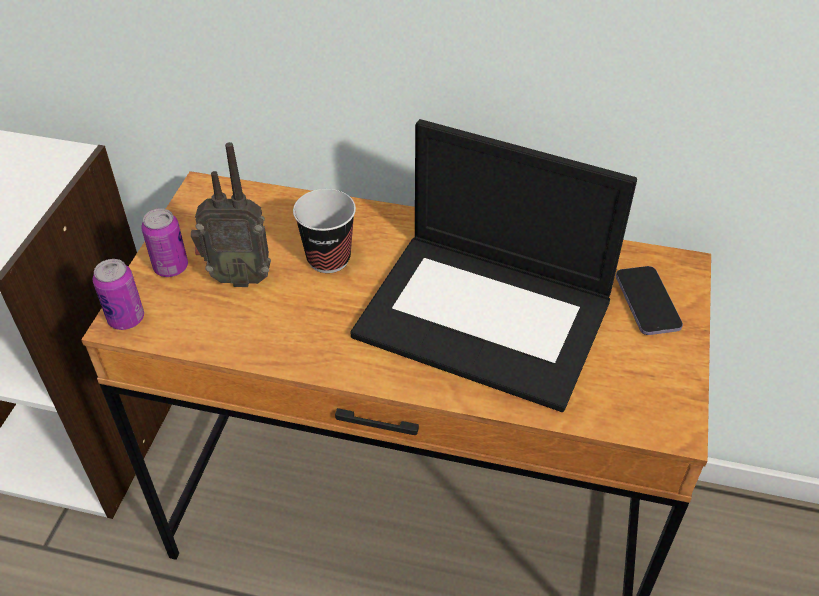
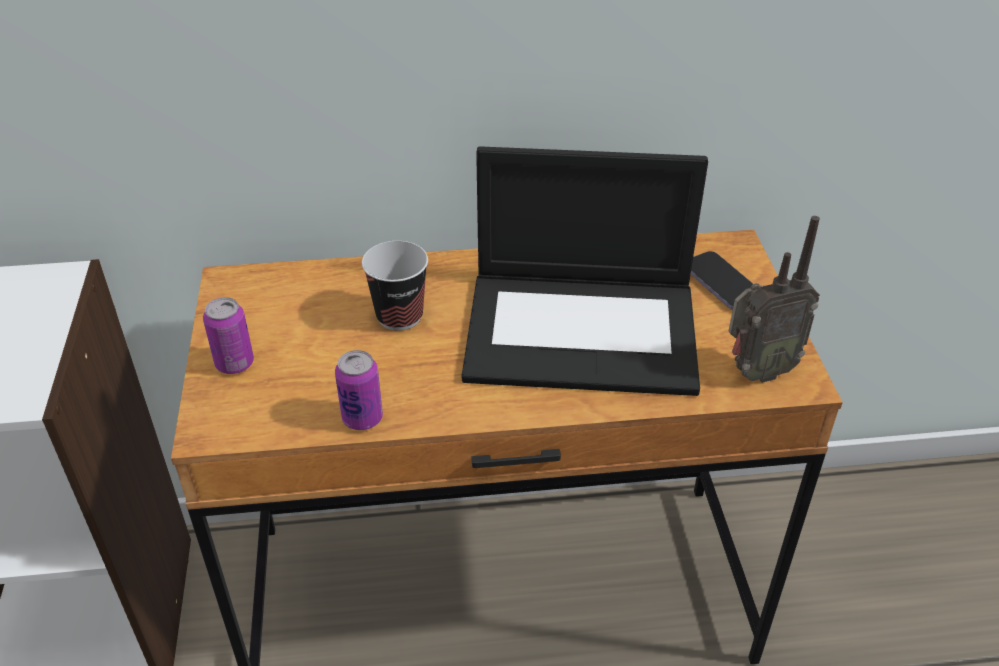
camera: 20 degrees left, 5 degrees down
can [93,259,144,330] -> can moved to [335,350,383,430]
radio [191,142,271,287] -> radio moved to [728,216,820,383]

